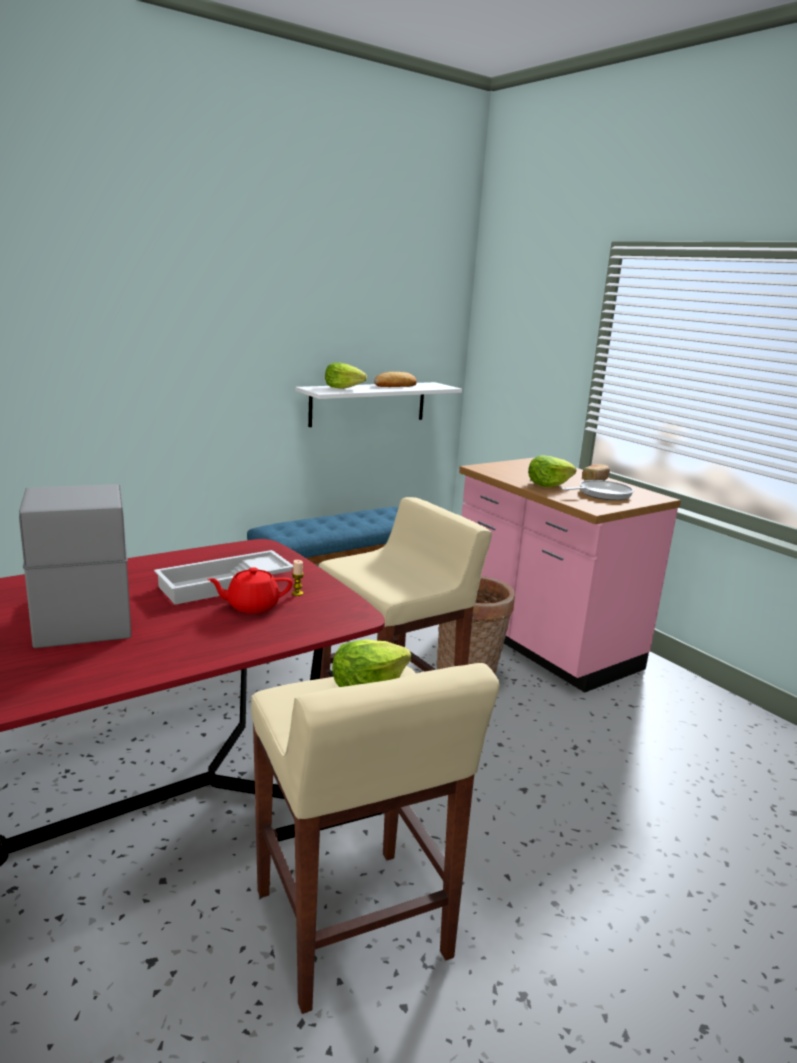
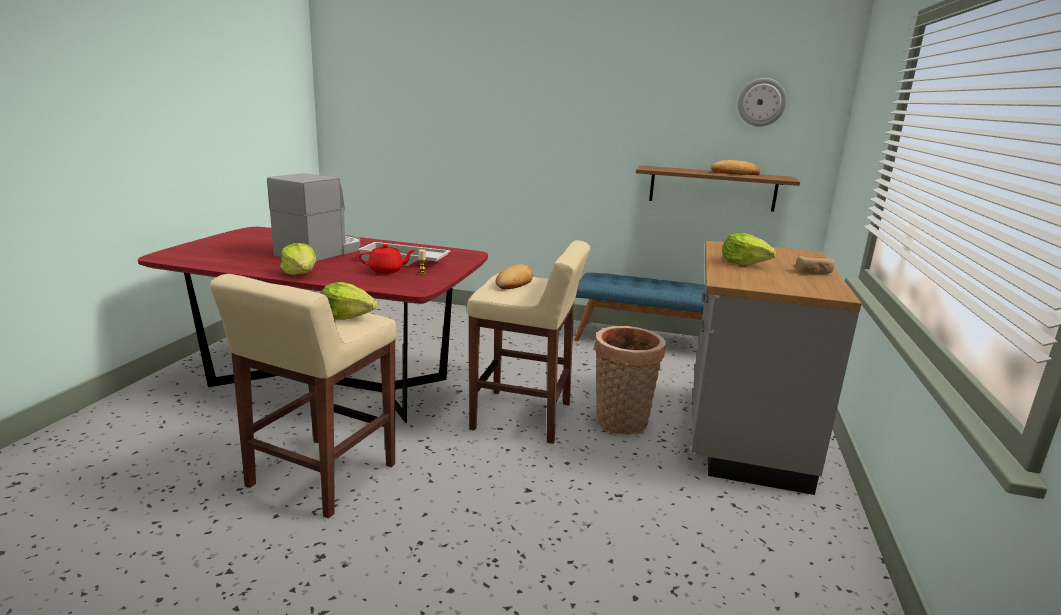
camera: 50 degrees right, 0 degrees up
red teapot [207,567,293,613] -> red teapot turned 135 degrees clockwise [359,244,415,274]
white shelf [296,382,462,427] -> brown shelf [636,165,800,212]
lettuce [325,363,367,389] -> lettuce moved to [280,243,317,275]
pink counter [459,457,681,693] -> grey counter [692,240,862,495]
frying pan [562,480,634,500] -> none
none -> bread [495,264,533,289]
none -> wall clock [738,78,787,127]

